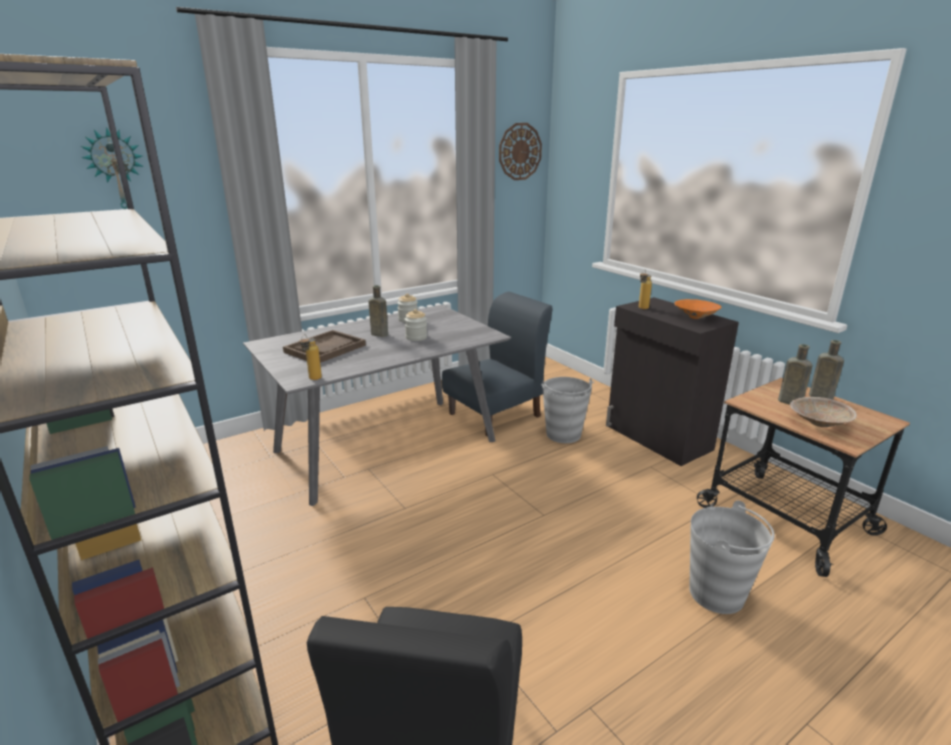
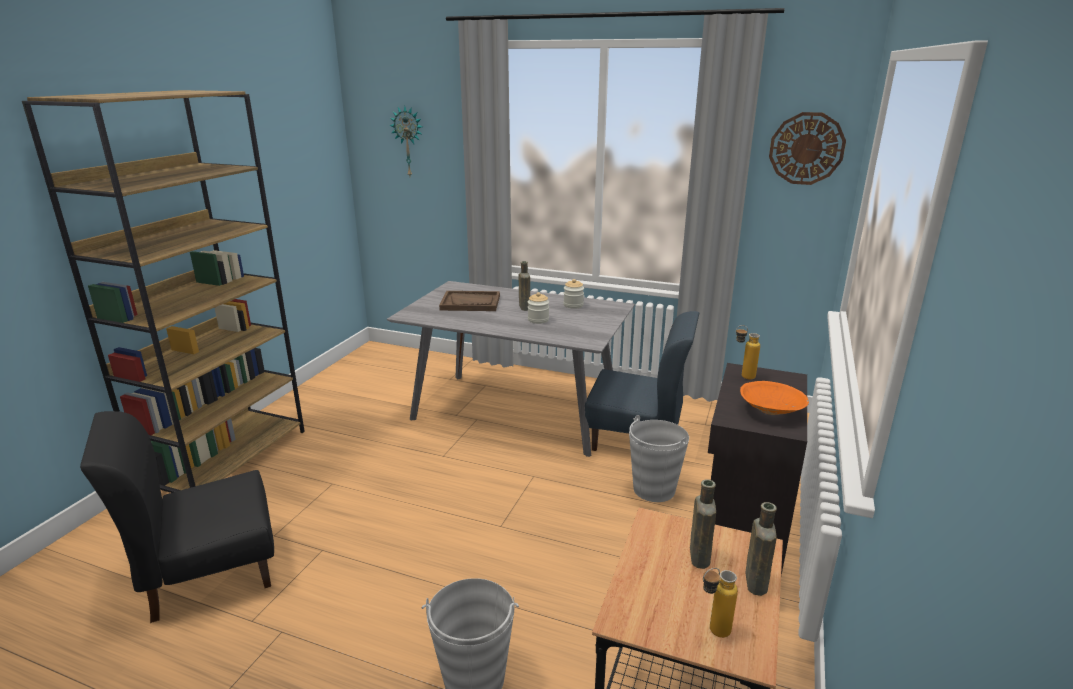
camera: 55 degrees right, 0 degrees up
bottle [300,334,322,380] -> bottle moved to [703,568,738,638]
beige bowl [790,397,857,427] -> none

